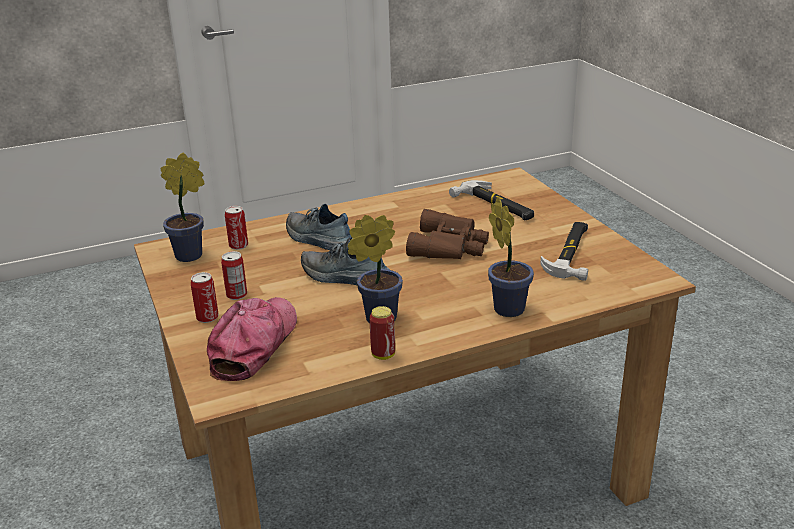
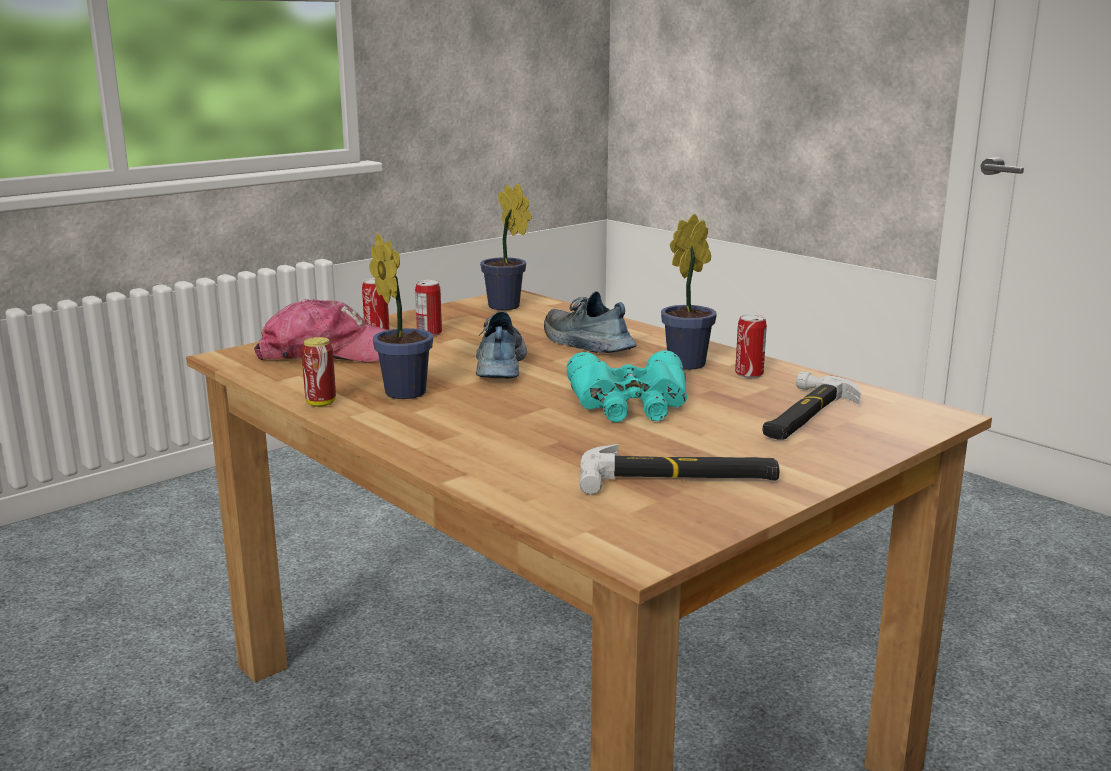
camera: 70 degrees right, 10 degrees down
can [225,206,248,250] -> can moved to [735,314,767,378]
shoe [286,204,353,250] -> shoe turned 60 degrees counterclockwise [544,291,636,353]
brown binoculars [406,209,489,259] -> turquoise binoculars [567,350,687,422]
potted plant [488,197,534,317] -> potted plant moved to [661,214,717,370]

